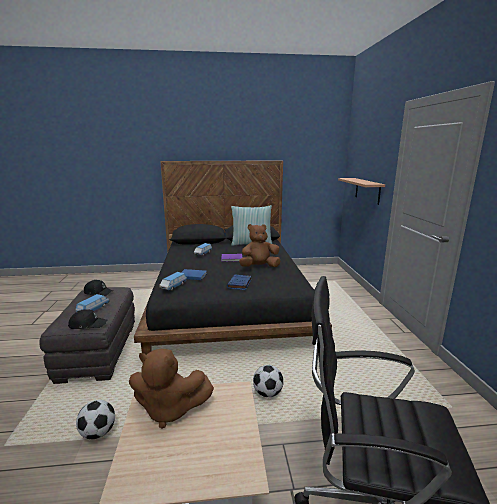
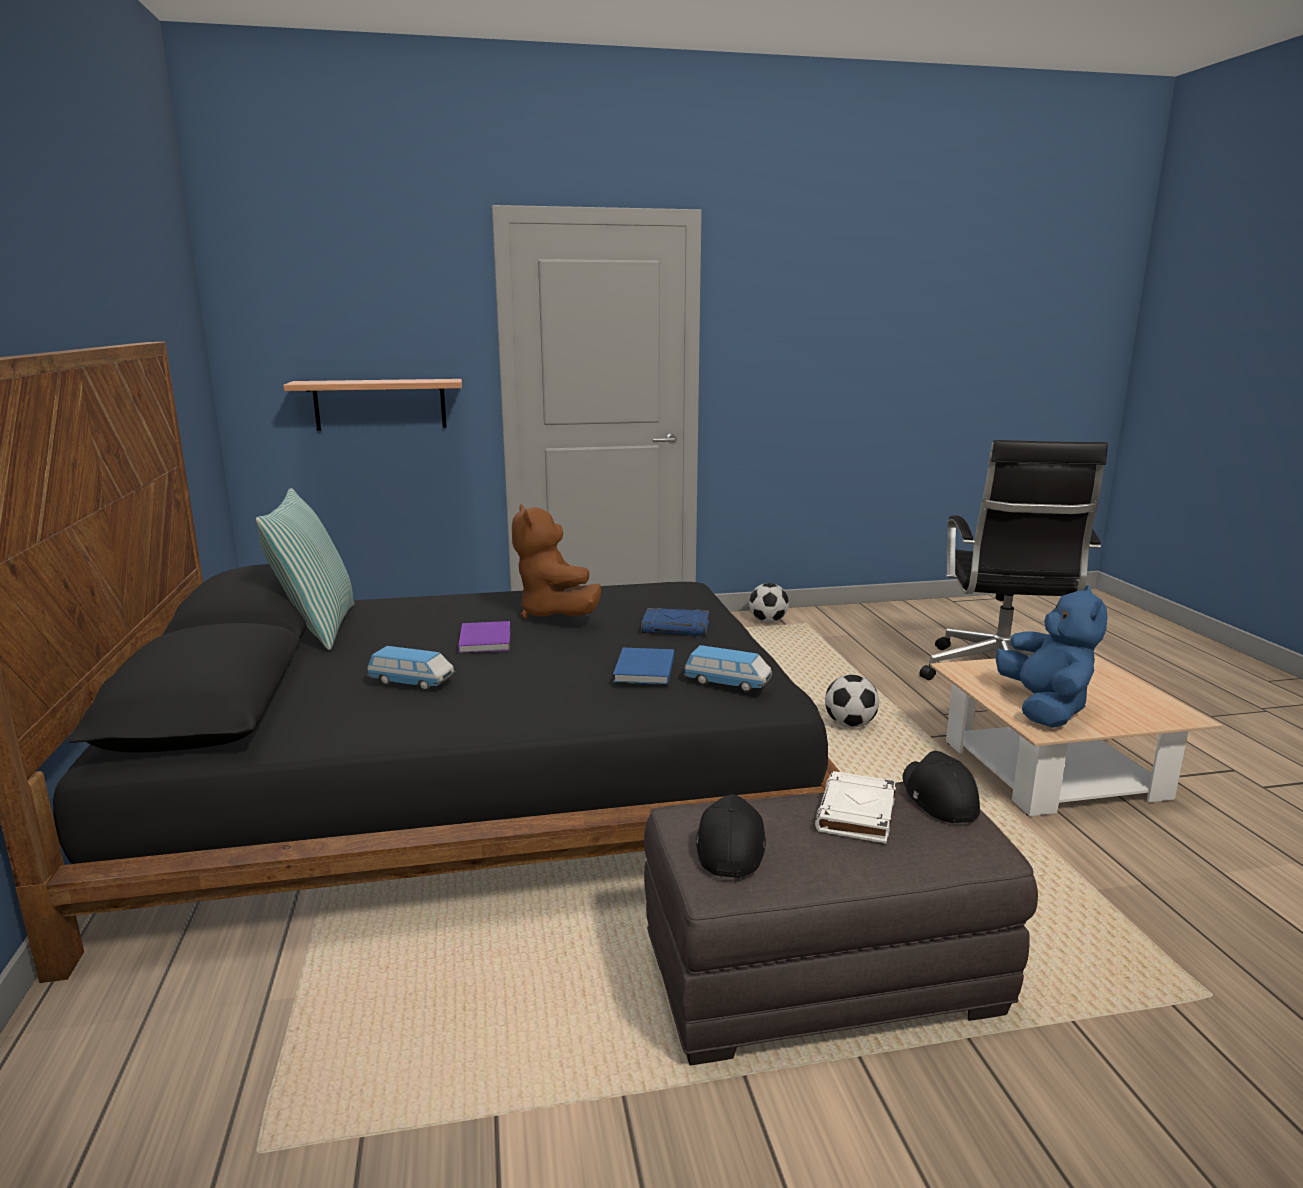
camera: 95 degrees left, 0 degrees up
toy car [75,294,110,313] -> white book [815,771,896,844]
football [76,400,115,439] -> football moved to [749,583,789,623]
brown plush toy [129,349,214,428] -> blue plush toy [996,585,1108,728]

